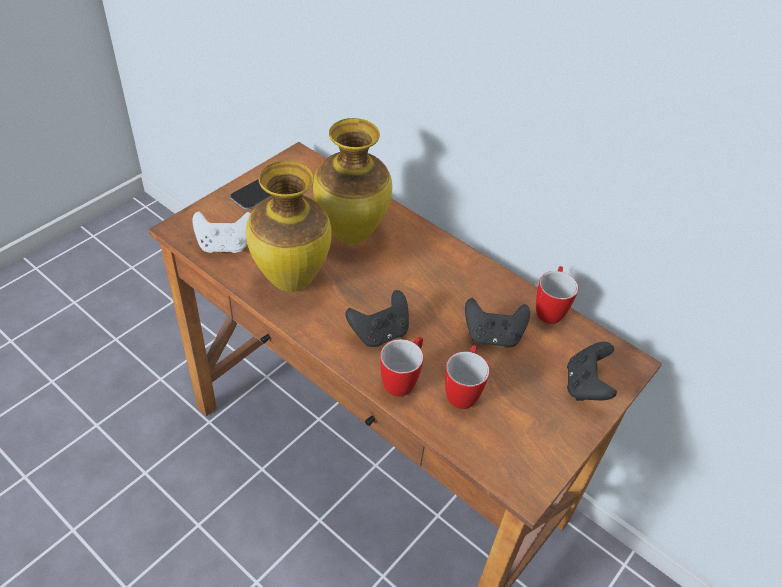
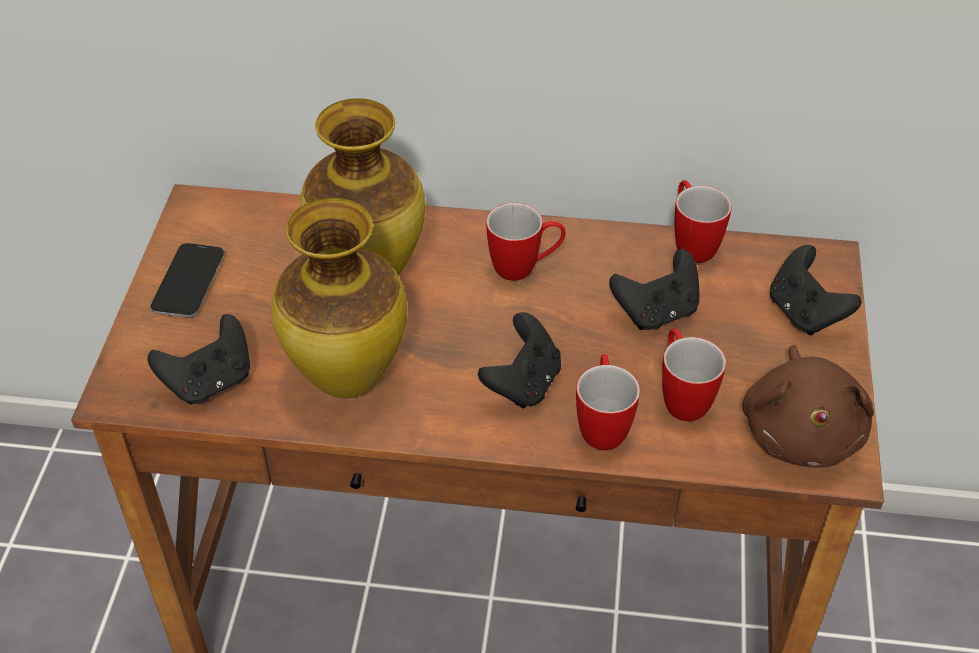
camera: 30 degrees left, 0 degrees up
white game controller [192,211,251,253] -> black game controller [148,314,250,404]
none -> mug [486,203,566,281]
none -> brown plush toy [742,345,874,468]

